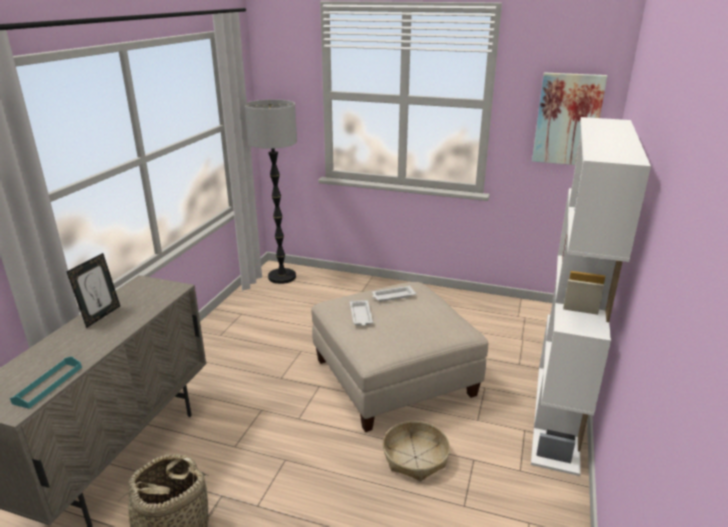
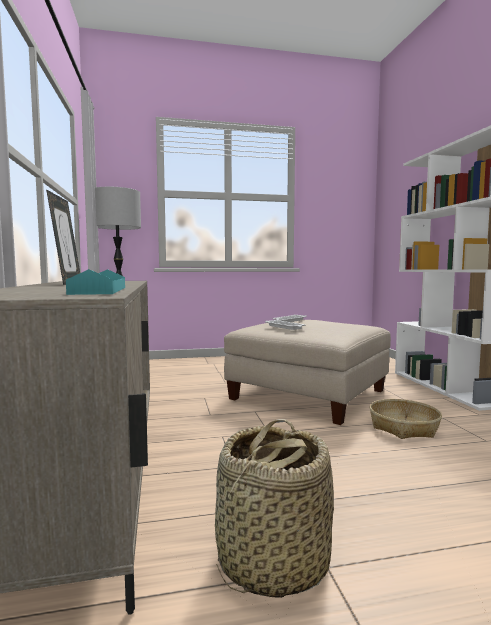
camera: 30 degrees left, 20 degrees down
picture [532,72,607,165] -> none

